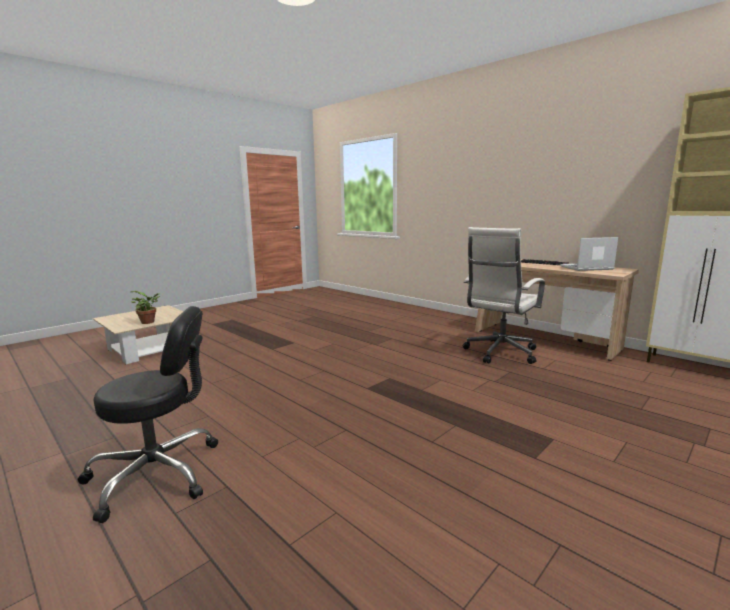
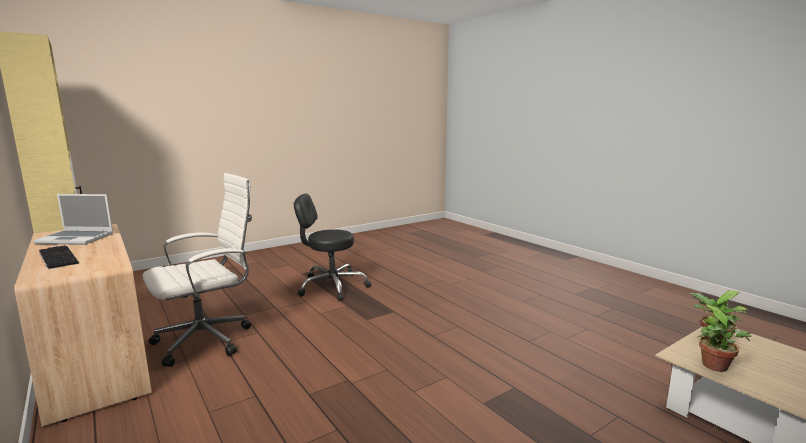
camera: 170 degrees left, 0 degrees up
black office chair [78,306,218,523] -> black office chair moved to [294,194,371,301]
none -> potted plant [697,304,752,372]

